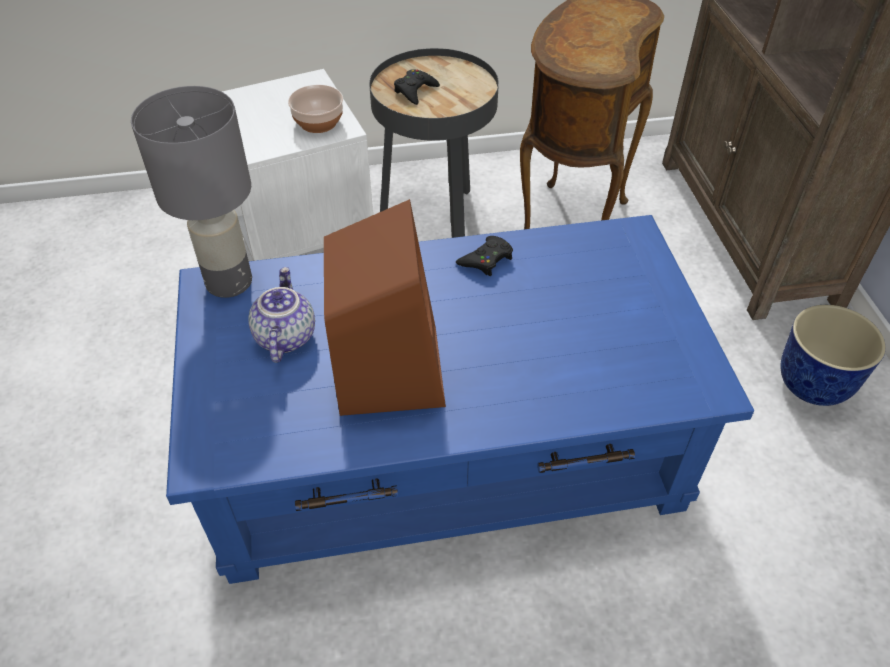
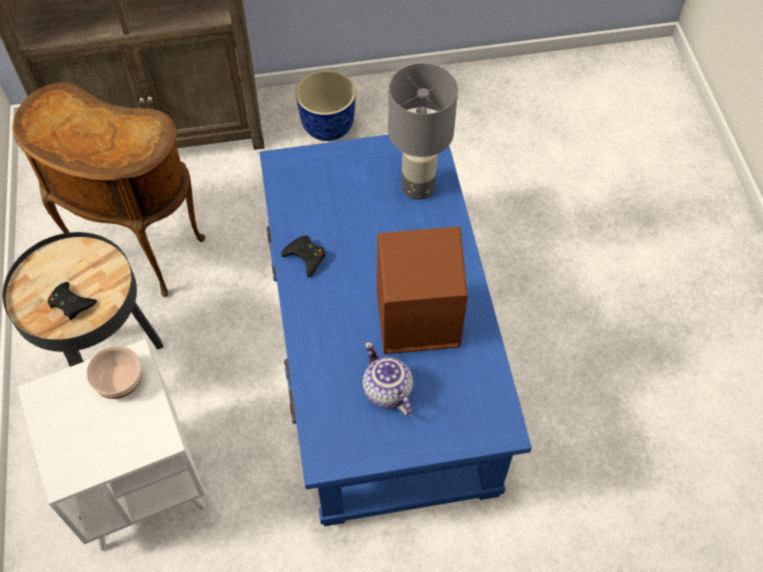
camera: 90 degrees left, 10 degrees up
grey table lamp [131,86,252,298] -> grey table lamp moved to [389,63,458,200]
teapot [248,267,315,363] -> teapot turned 60 degrees clockwise [363,342,413,416]

